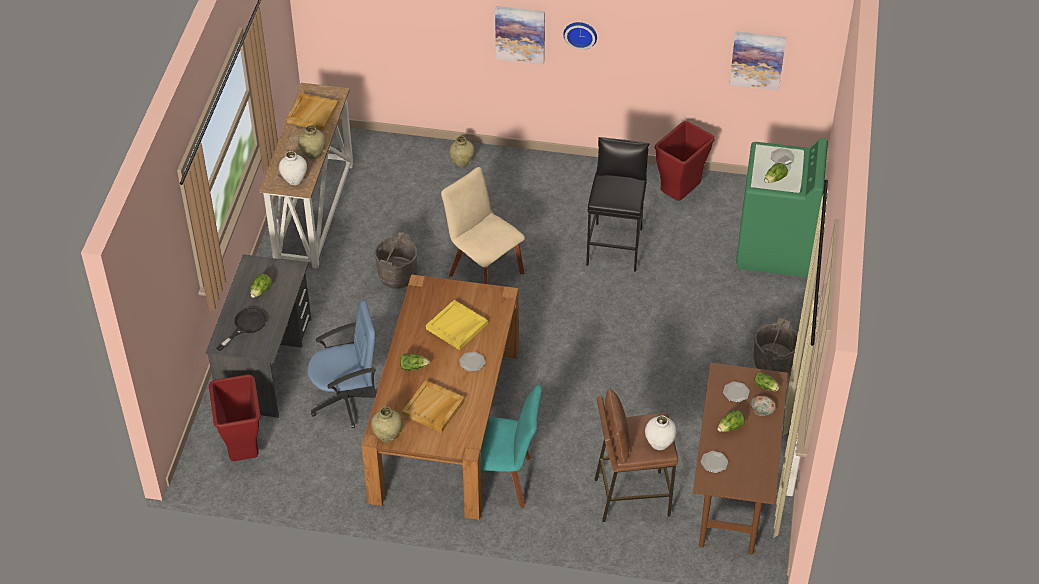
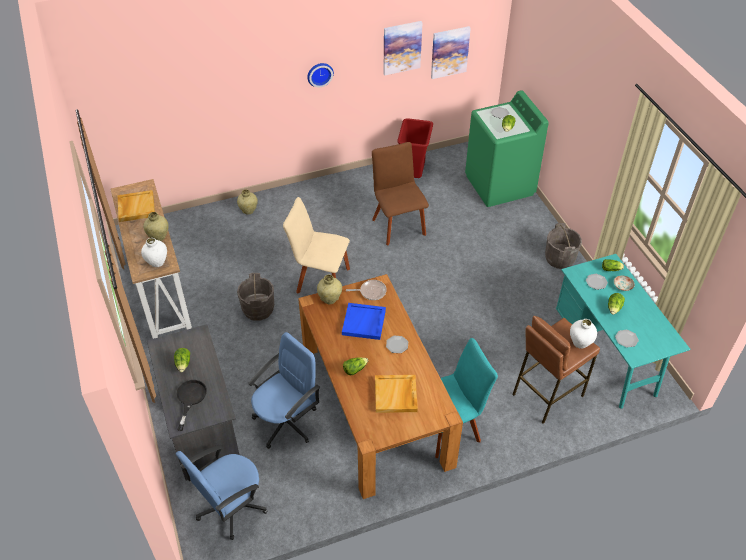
camera: 30 degrees left, 0 degrees up
red trash can [209,375,261,461] -> blue office chair [176,444,268,540]
beige vase [371,407,403,442] -> beige vase moved to [317,275,342,304]
yellow tray [426,300,488,350] -> blue tray [342,303,386,340]
picture [495,6,545,65] -> picture moved to [383,21,423,75]
black stool [586,137,649,272] -> brown chair [372,142,429,245]
brown desk [693,363,788,555] -> turquoise desk [556,254,691,409]
none -> frying pan [346,280,387,300]

